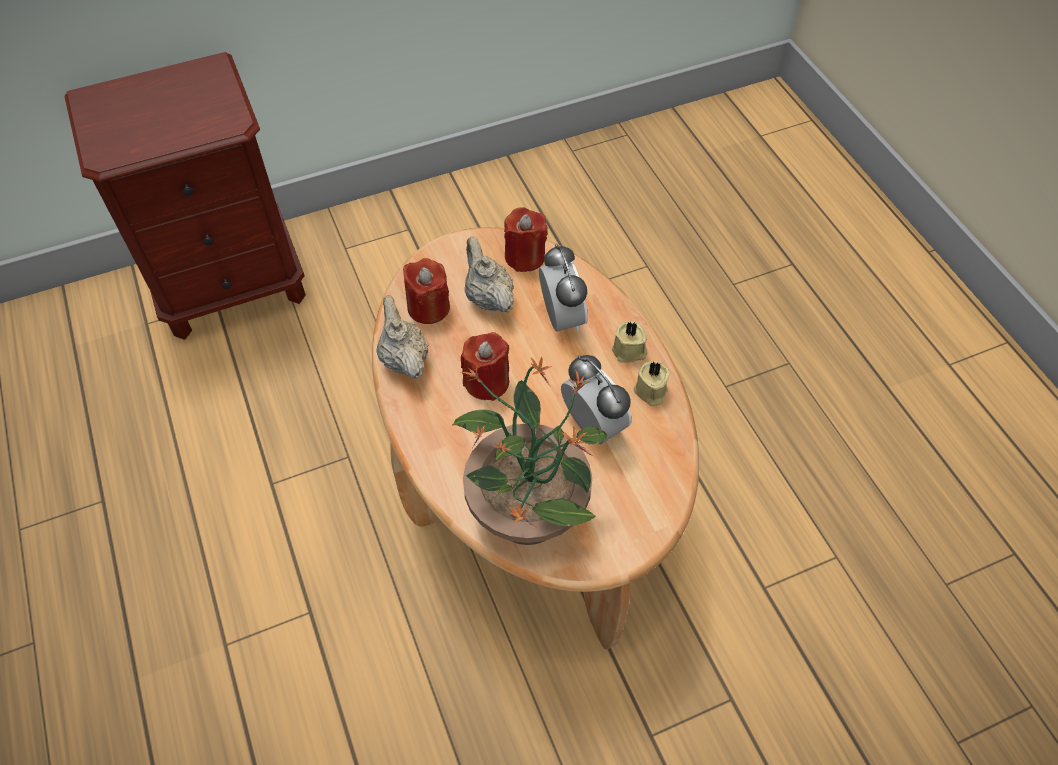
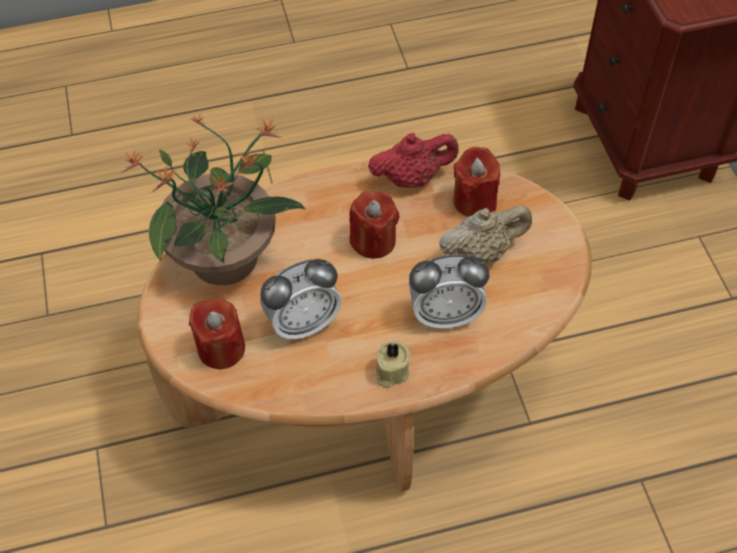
camera: 100 degrees right, 0 degrees up
beige teapot [376,295,429,379] -> red teapot [368,133,459,188]
red candle [504,207,548,272] -> red candle moved to [189,298,245,369]
beige candle [634,361,670,406] -> none

